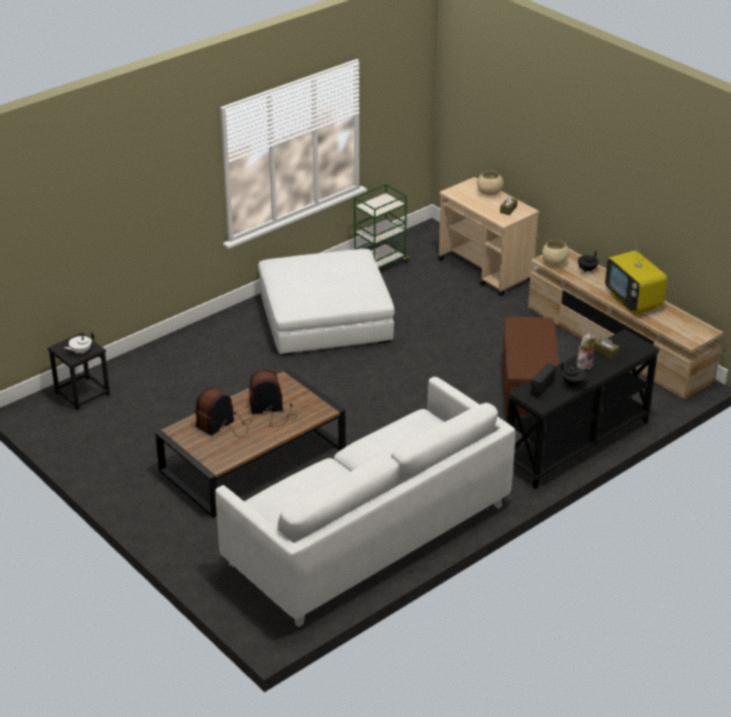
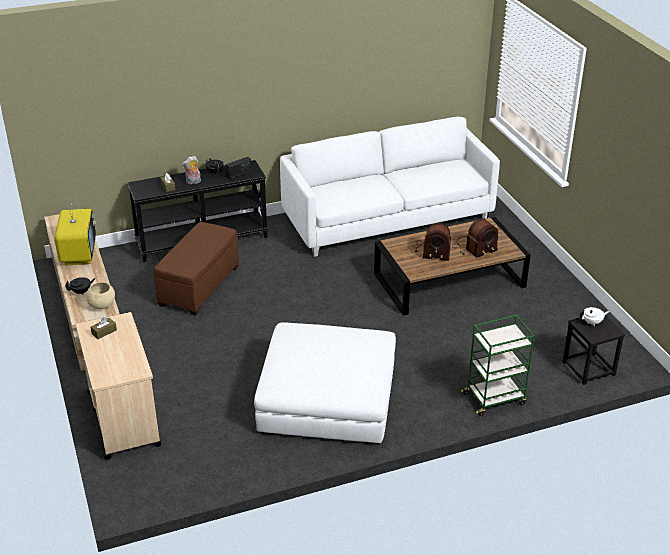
camera: 160 degrees left, 0 degrees up
green cart [354,184,411,269] -> green cart moved to [460,315,534,416]
beige bowl [477,171,503,195] -> none

